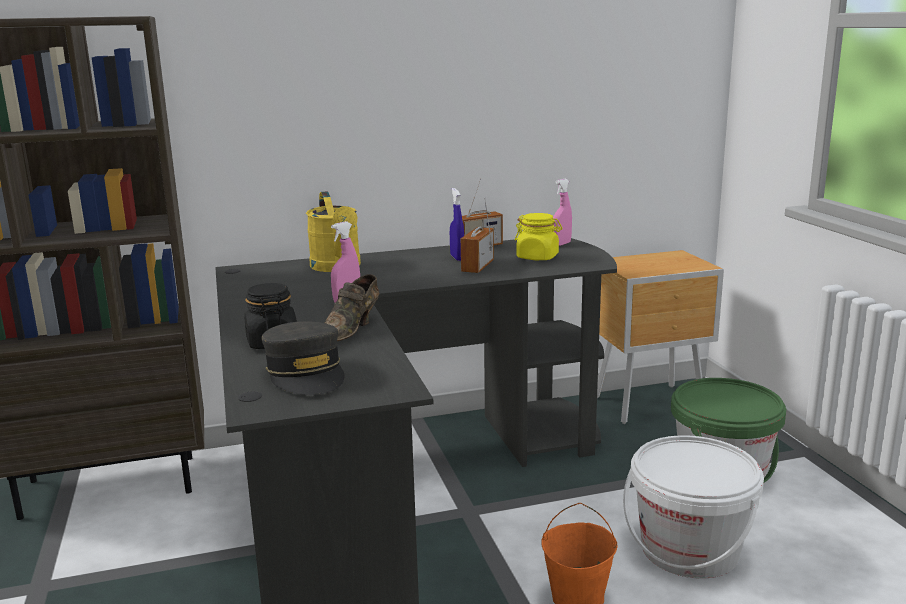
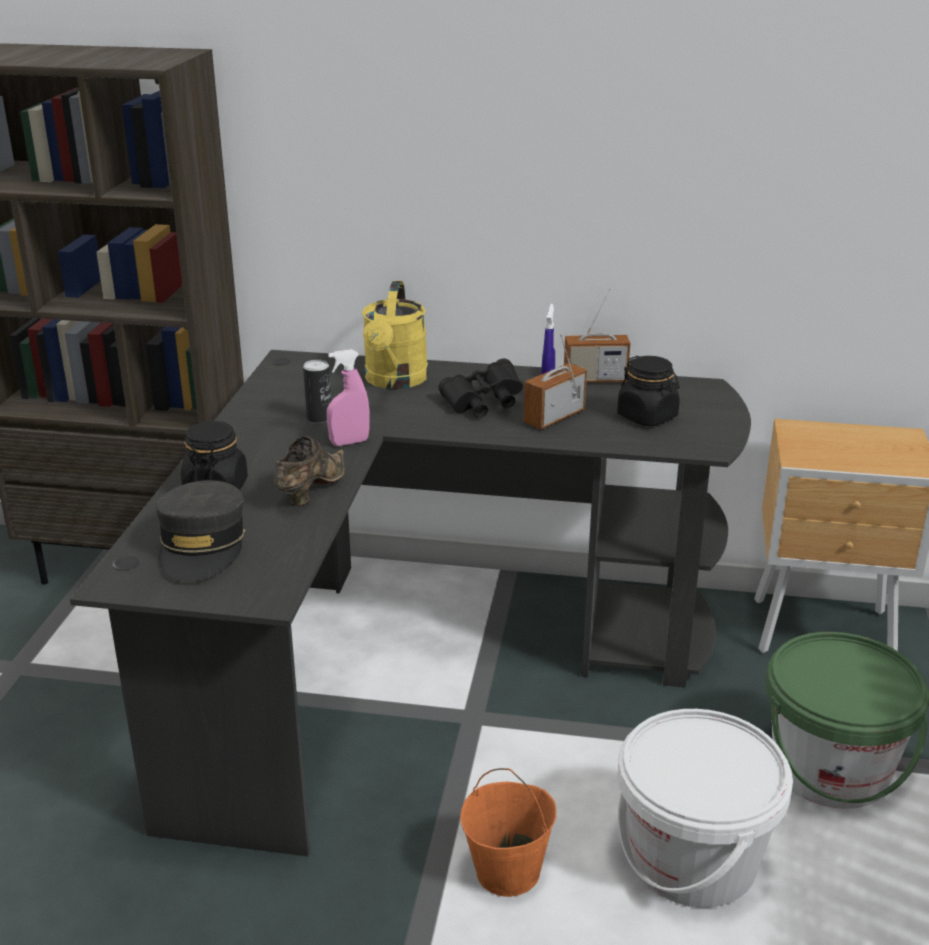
camera: 25 degrees right, 10 degrees up
brown shoe [325,274,380,341] -> brown shoe turned 150 degrees clockwise [274,436,345,506]
yellow jar [515,213,562,260] -> black jar [617,356,680,426]
pink spray bottle [553,179,572,246] -> none
none -> can [303,360,331,423]
none -> black binoculars [439,358,523,418]

